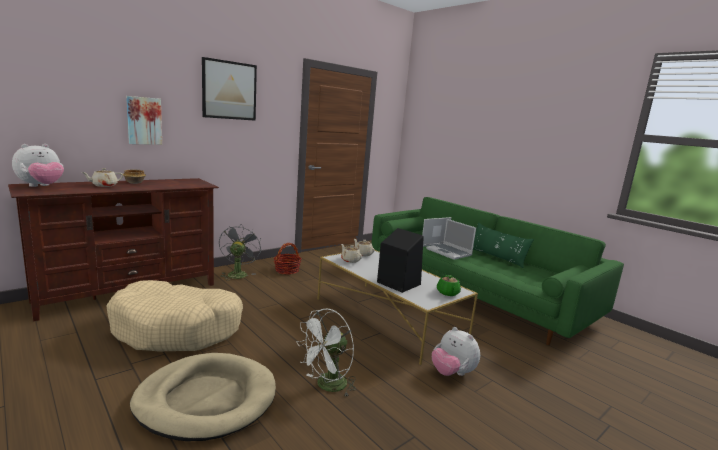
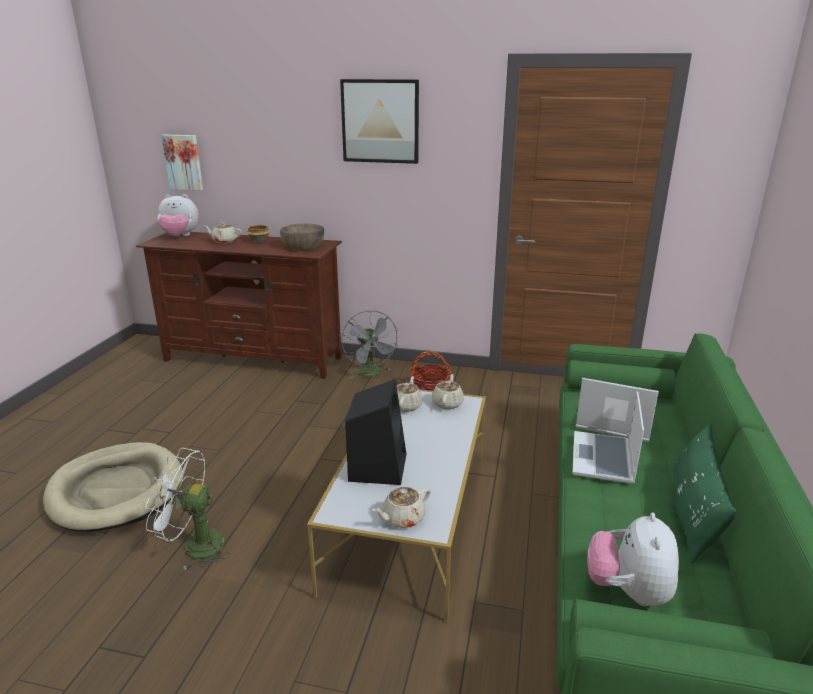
camera: 55 degrees right, 10 degrees up
beige dog bed [106,280,243,351] -> none
picture [126,96,162,145] -> picture moved to [161,135,203,191]
grey fan [219,224,262,280] -> grey fan turned 105 degrees clockwise [341,310,399,379]
plush toy [432,327,480,376] -> plush toy moved to [587,513,679,606]
green teapot [437,275,461,296] -> beige teapot [372,487,431,528]
none -> brown bowl [280,224,324,251]

